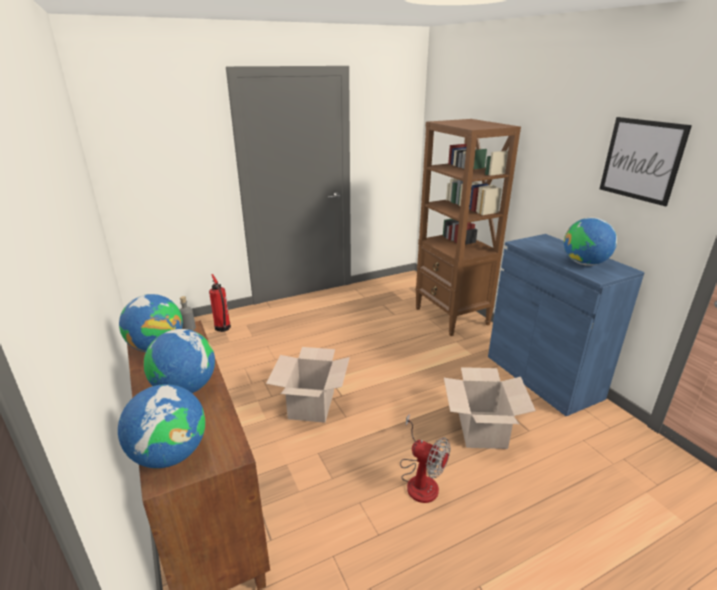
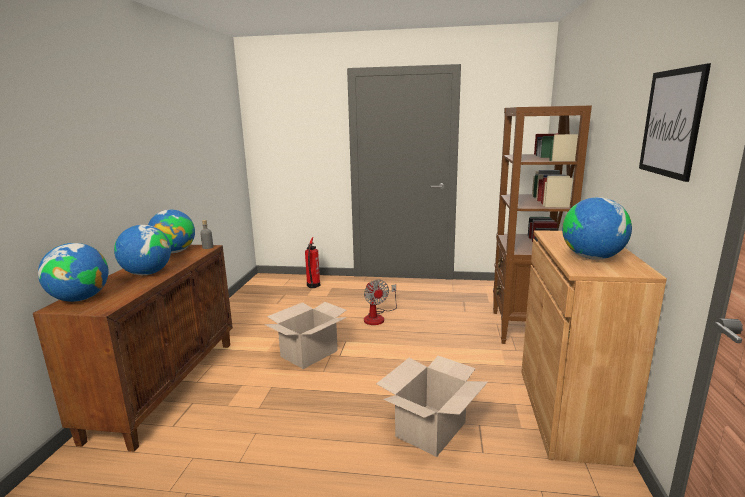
camera: 35 degrees right, 10 degrees down
fan [400,413,450,503] -> fan moved to [364,279,397,325]
blue cabinet [488,234,645,416] -> brown cabinet [521,230,667,467]

